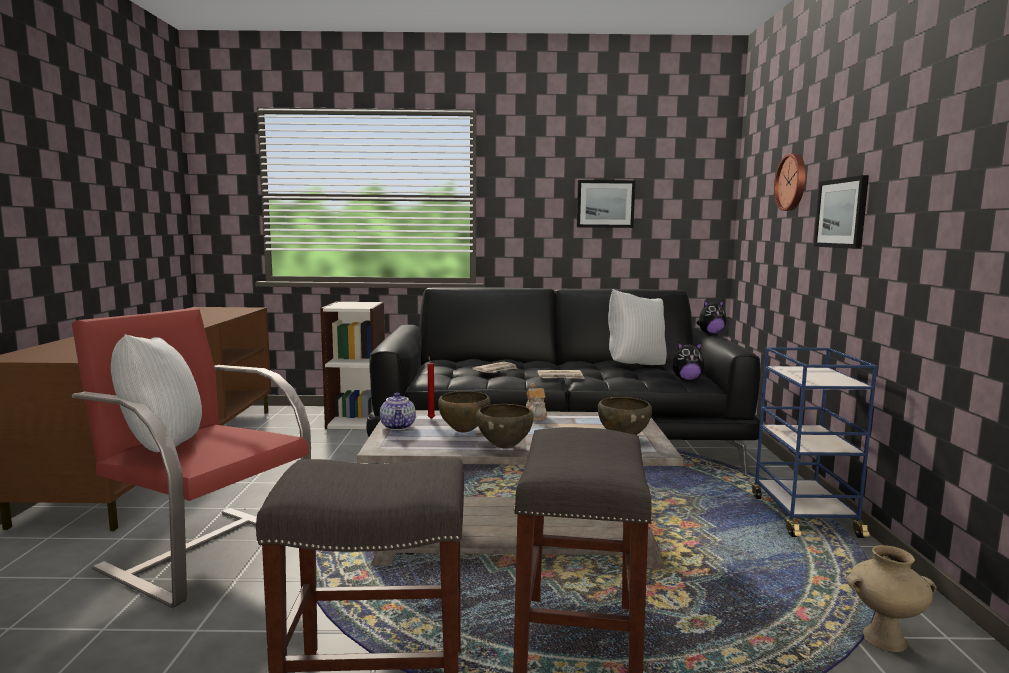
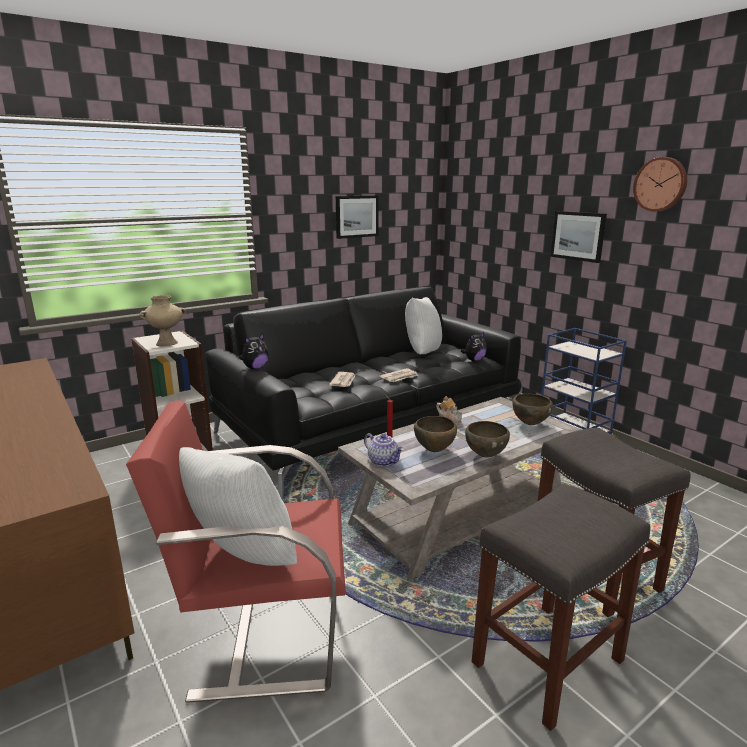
camera: 35 degrees left, 10 degrees up
plush toy [697,300,726,334] -> plush toy moved to [239,334,269,370]
wall clock [774,154,806,211] -> wall clock moved to [633,157,687,212]
beige vase [846,545,937,652] -> beige vase moved to [139,295,186,346]

